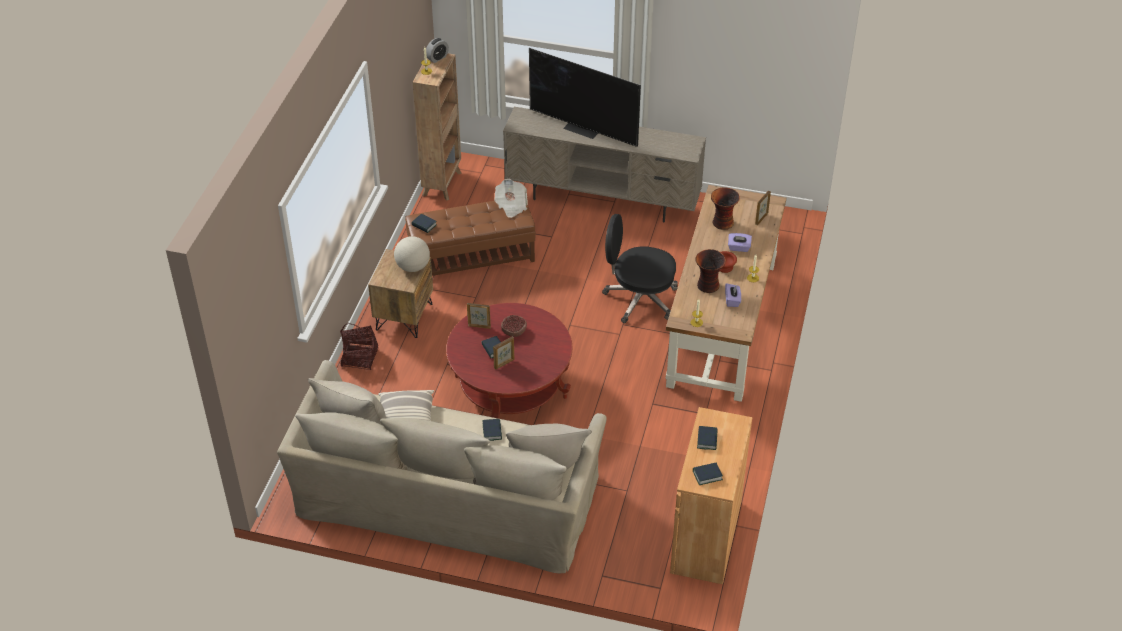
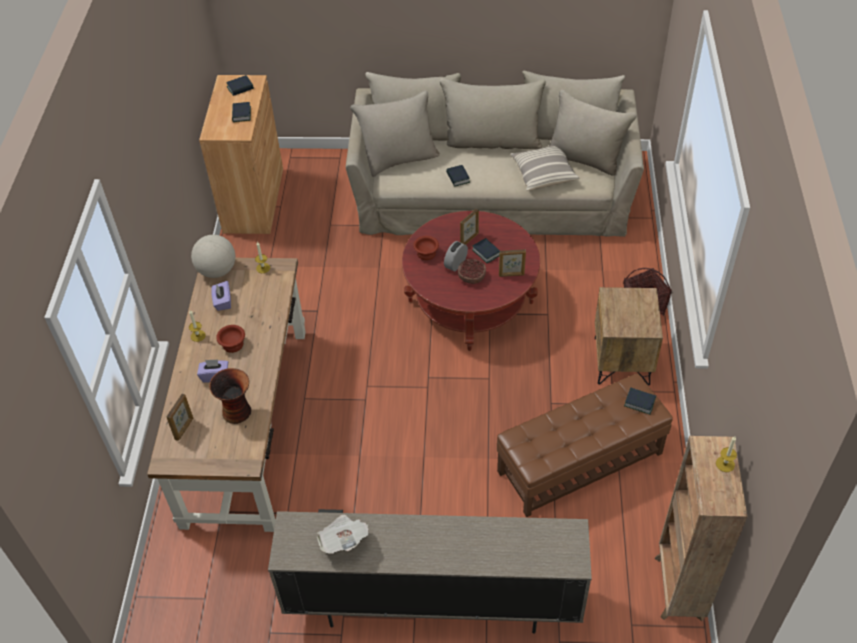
camera: 170 degrees right, 5 degrees up
globe [394,236,430,272] -> globe moved to [191,235,235,278]
alarm clock [426,38,449,63] -> alarm clock moved to [444,241,468,272]
newspaper [494,179,528,218] -> newspaper moved to [317,515,368,554]
television [529,48,641,147] -> none
black office chair [602,214,678,323] -> none
vase [695,249,726,293] -> none
none -> brown bowl [413,236,439,260]

